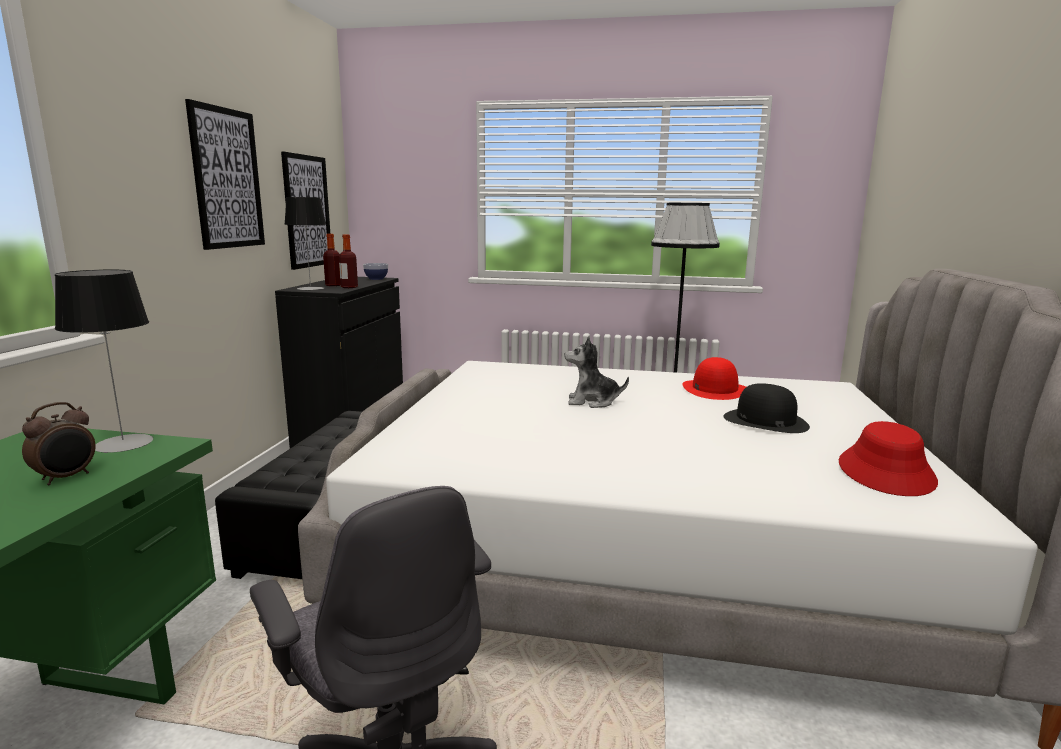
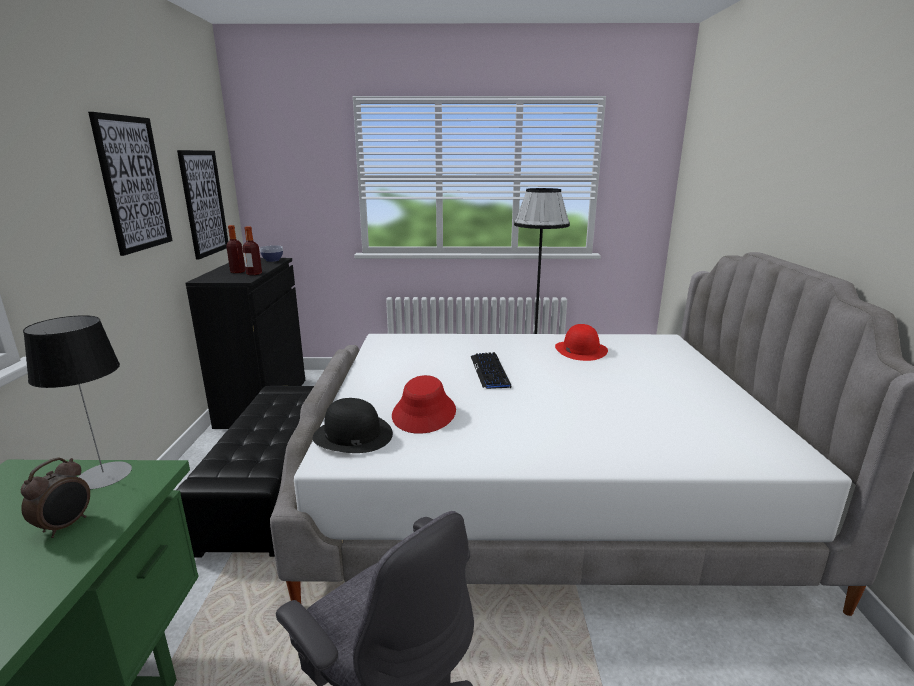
camera: 10 degrees left, 5 degrees up
table lamp [284,197,326,291] -> none
plush toy [564,337,629,408] -> keyboard [471,352,511,389]
black hat [724,383,810,433] -> black hat moved to [313,398,393,453]
red hat [839,421,938,496] -> red hat moved to [392,375,456,434]

